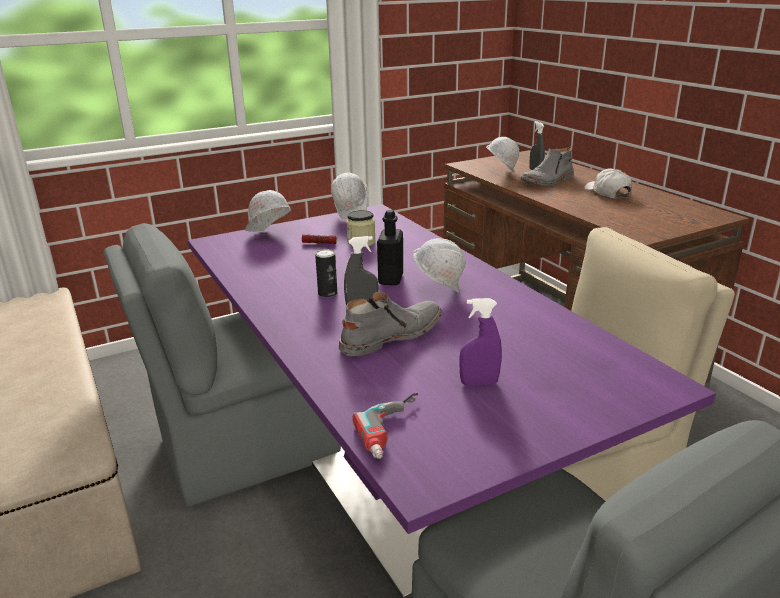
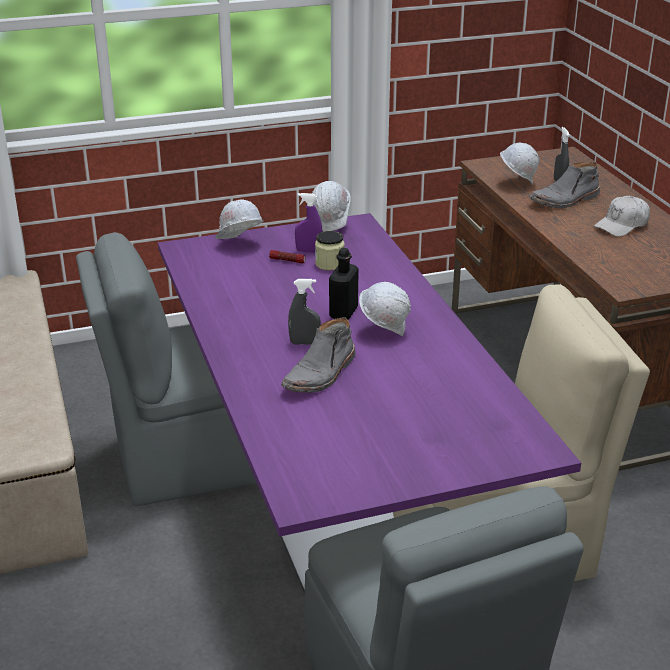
camera: 10 degrees right, 5 degrees up
can [315,249,337,298] -> none
grey boot [339,292,442,357] -> grey boot turned 150 degrees clockwise [281,317,356,393]
power drill [352,393,418,459] -> none
purple spray bottle [459,298,502,386] -> purple spray bottle moved to [295,193,322,252]
white cap [584,168,632,198] -> white cap turned 120 degrees counterclockwise [594,196,650,237]

